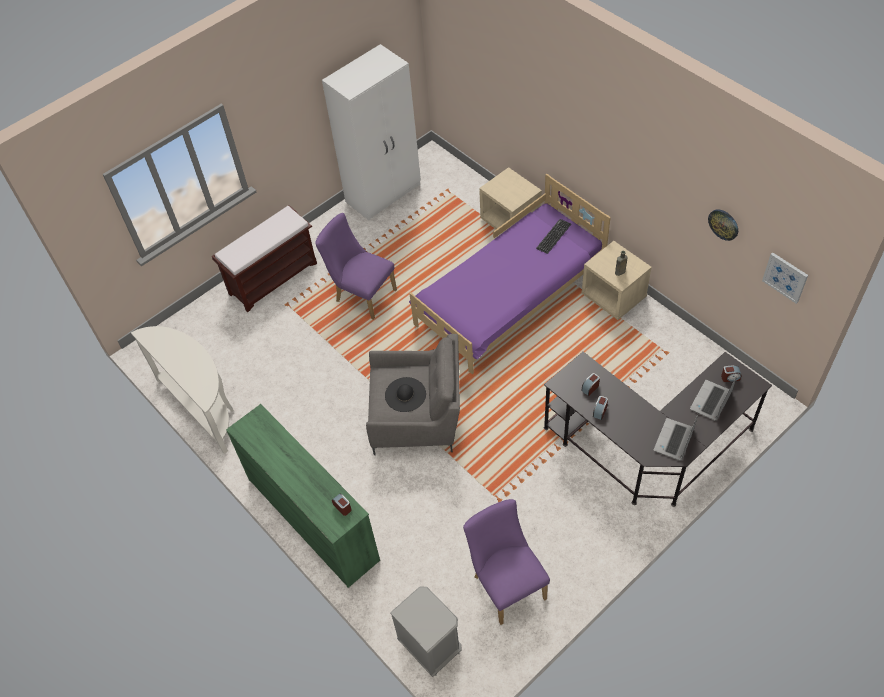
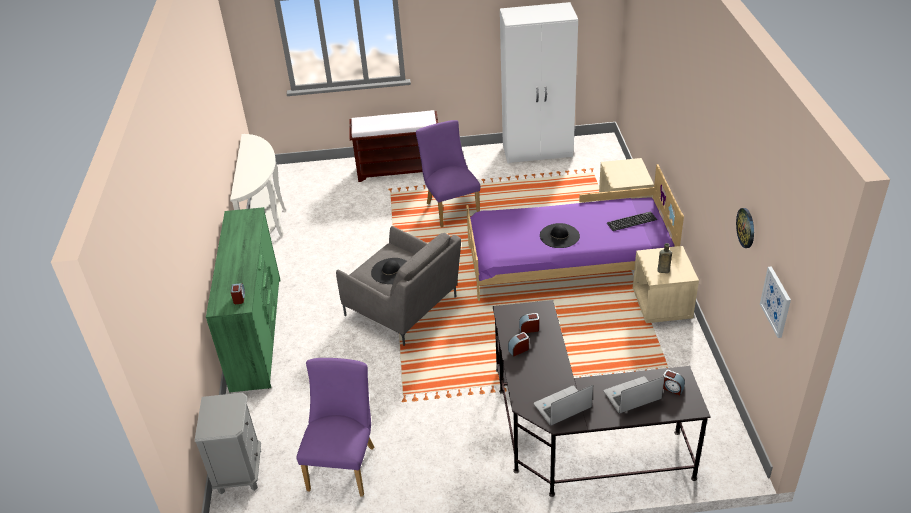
camera: 35 degrees right, 15 degrees down
none -> black hat [540,223,580,248]

